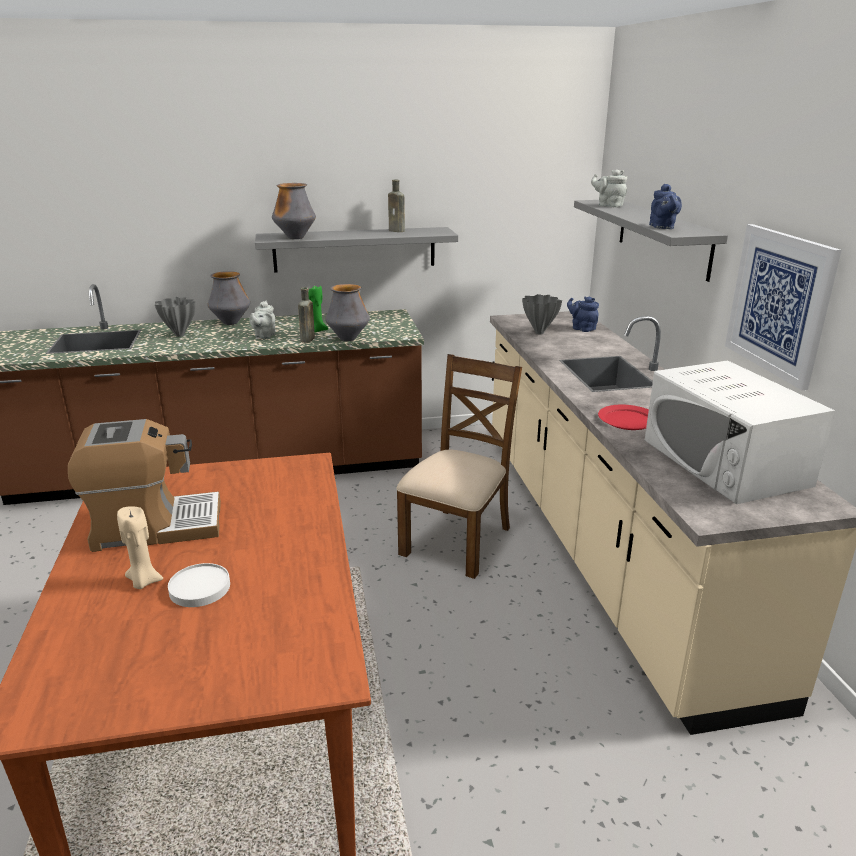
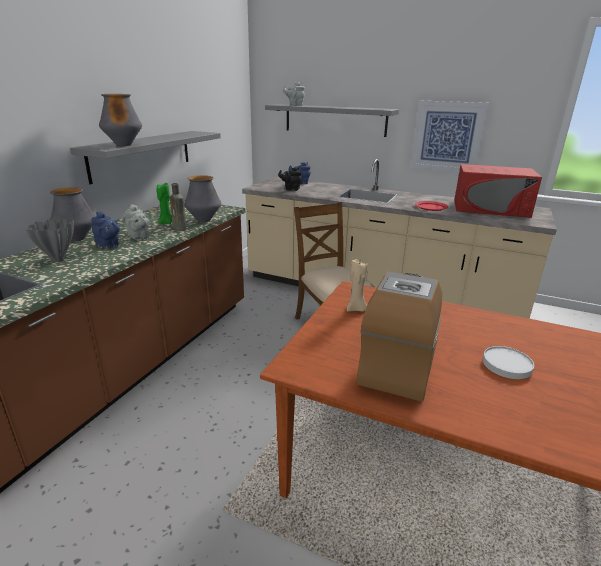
camera: 55 degrees left, 0 degrees up
beige candle [117,506,163,589] -> beige candle moved to [347,259,368,312]
brown bottle [388,180,405,232] -> none
grey vase [522,294,562,335] -> black teapot [278,167,302,191]
white microwave [645,360,835,504] -> red microwave [454,164,542,218]
blue teapot [649,184,682,229] -> blue teapot moved to [91,211,120,248]

